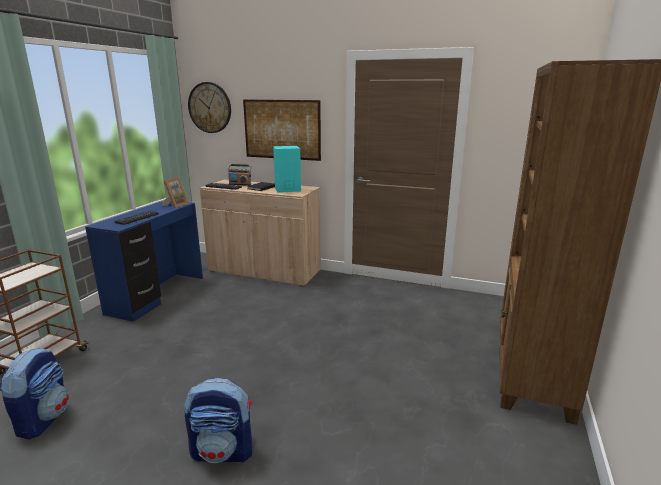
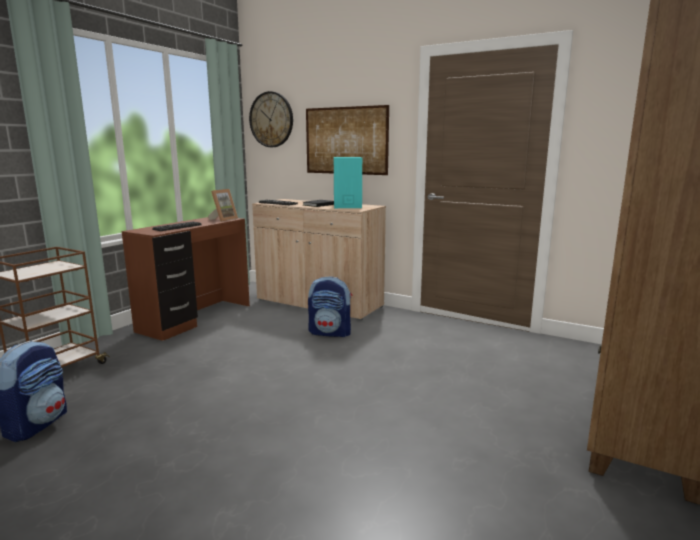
camera: 10 degrees right, 5 degrees down
blue desk [85,201,203,322] -> brown desk [122,216,250,341]
backpack [185,378,252,463] -> backpack moved to [308,276,352,337]
radio [228,164,251,186] -> none

